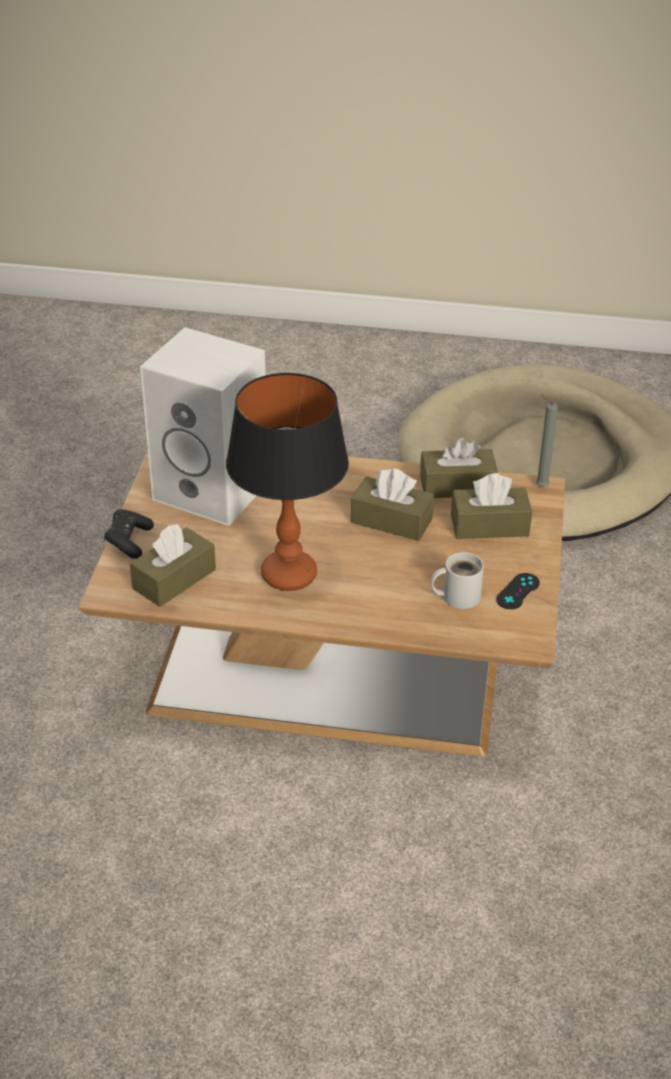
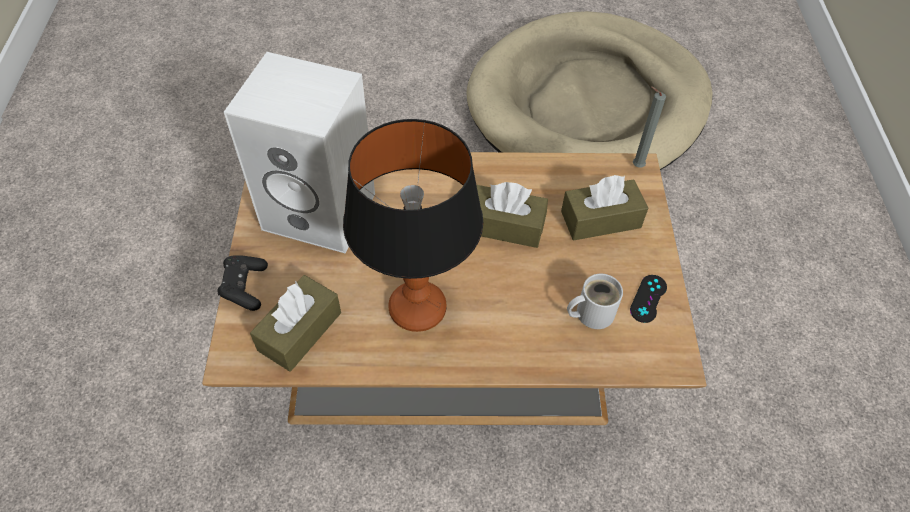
camera: 10 degrees left, 15 degrees up
brown tissue box [420,438,498,498] -> none

